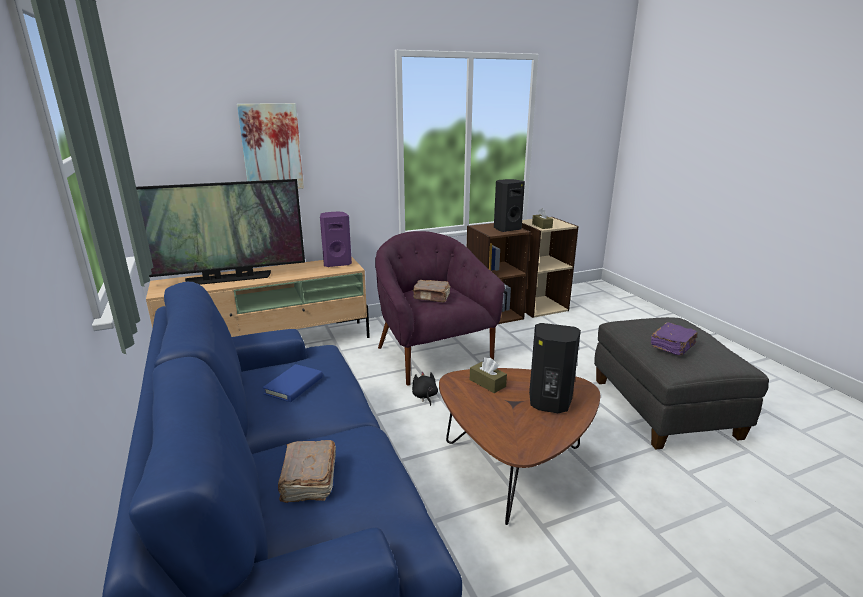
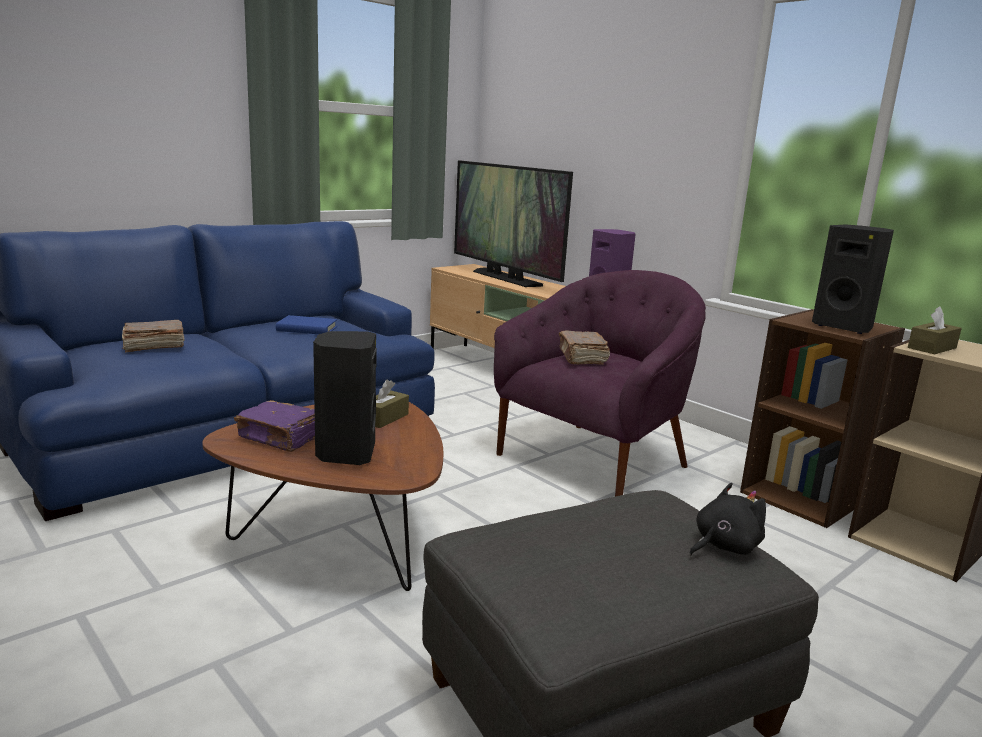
camera: 70 degrees right, 5 degrees down
picture [237,103,304,189] -> none
black plush toy [412,372,438,406] -> black plush toy moved to [689,483,766,556]
purple book [651,322,697,355] -> purple book moved to [234,400,315,452]

